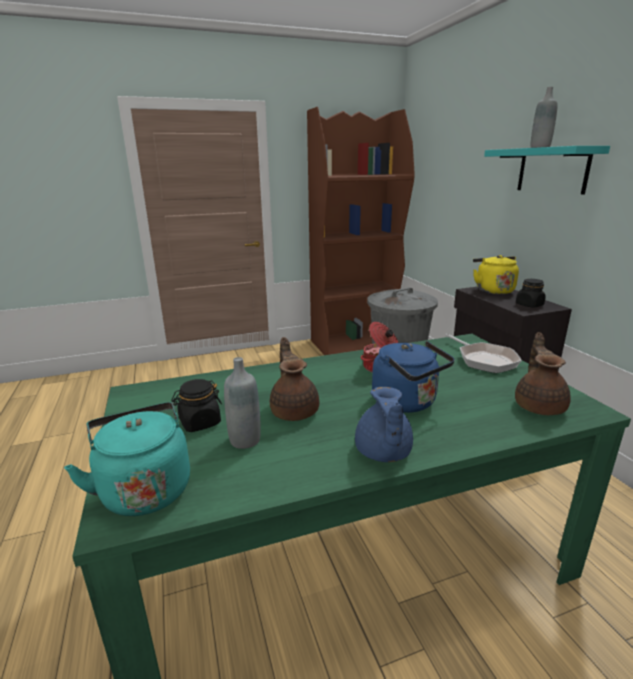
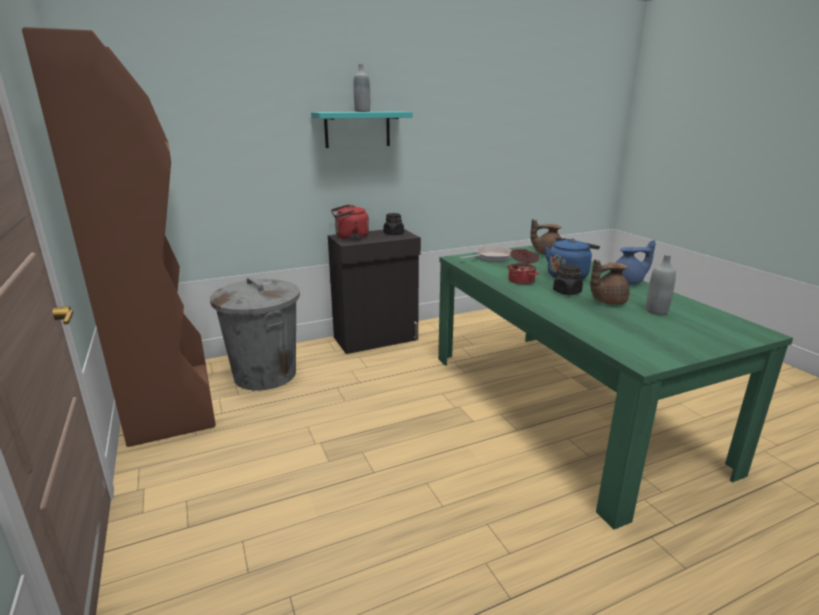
camera: 95 degrees left, 0 degrees up
turquoise kettle [64,402,190,516] -> none
black jar [171,379,222,432] -> black jar moved to [553,264,584,295]
yellow kettle [473,255,519,294] -> red kettle [331,204,369,240]

